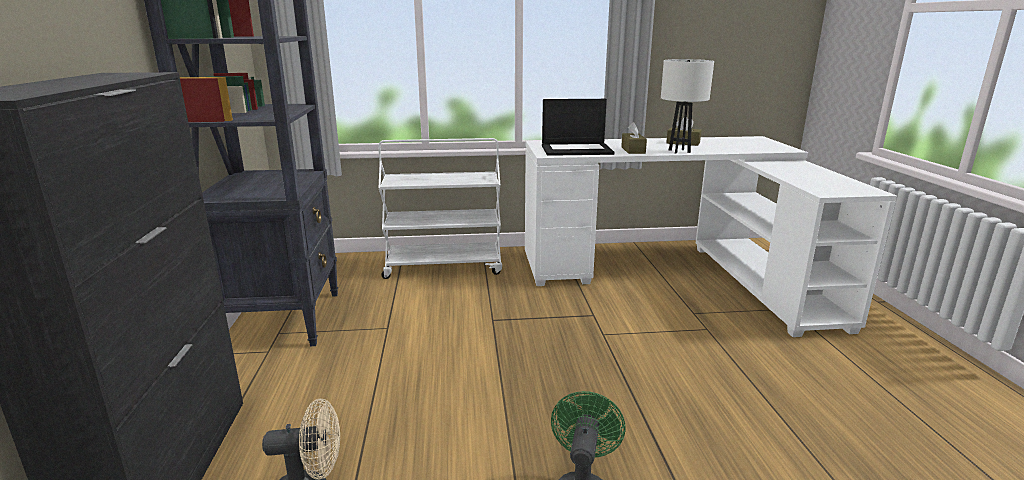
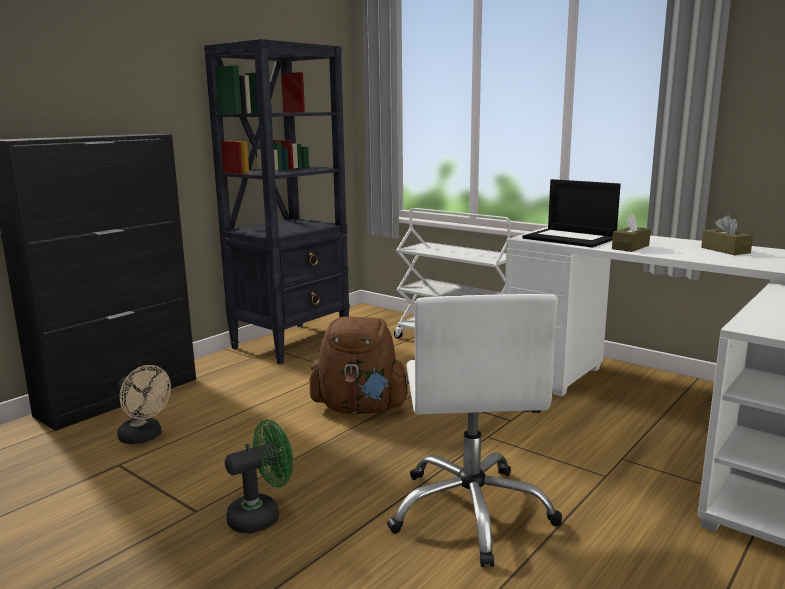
camera: 45 degrees right, 5 degrees down
white table lamp [661,59,714,153] -> none
none -> brown backpack [310,317,409,414]
none -> white office chair [387,294,562,567]

